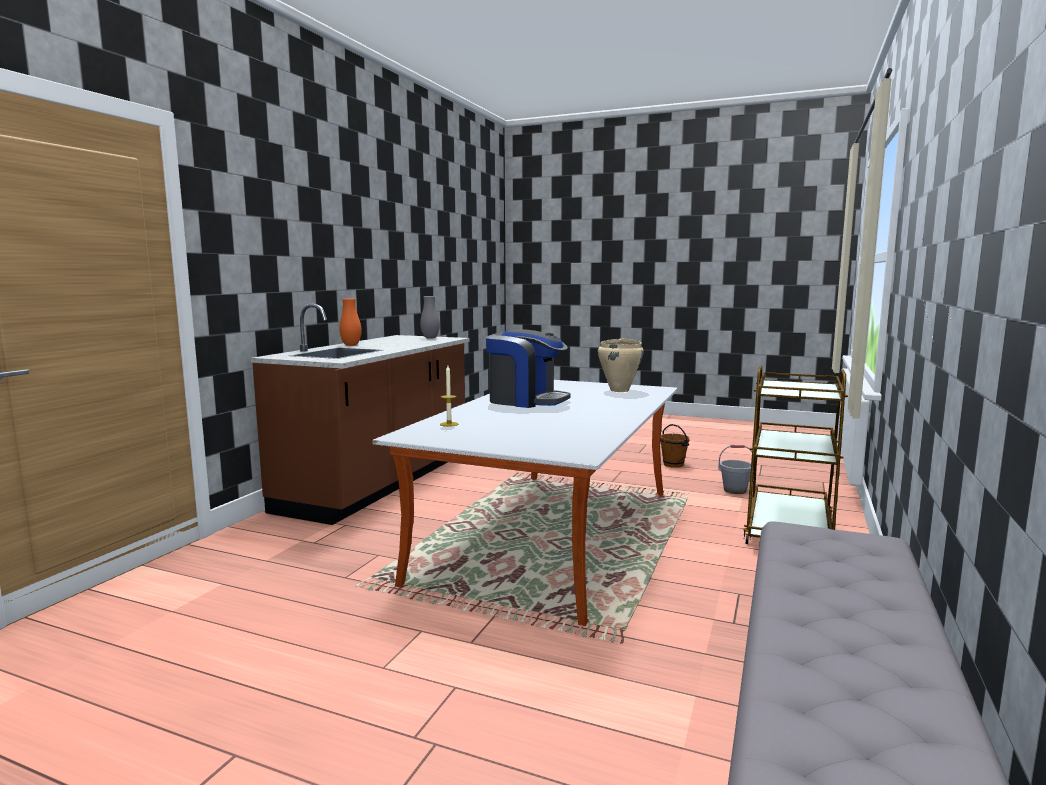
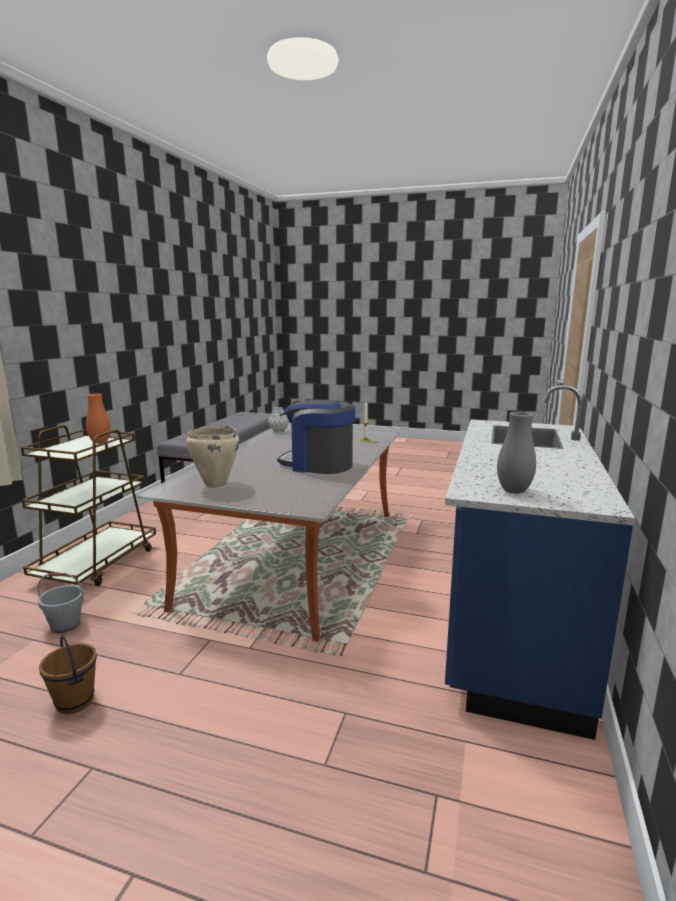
camera: 175 degrees right, 5 degrees up
brown counter [251,304,470,525] -> blue counter [445,385,635,740]
orange vase [339,298,362,346] -> orange vase moved to [86,393,111,444]
none -> grey vase [268,407,289,433]

